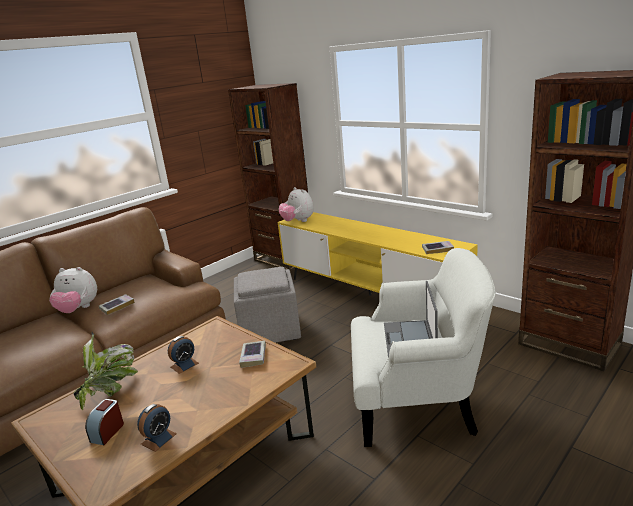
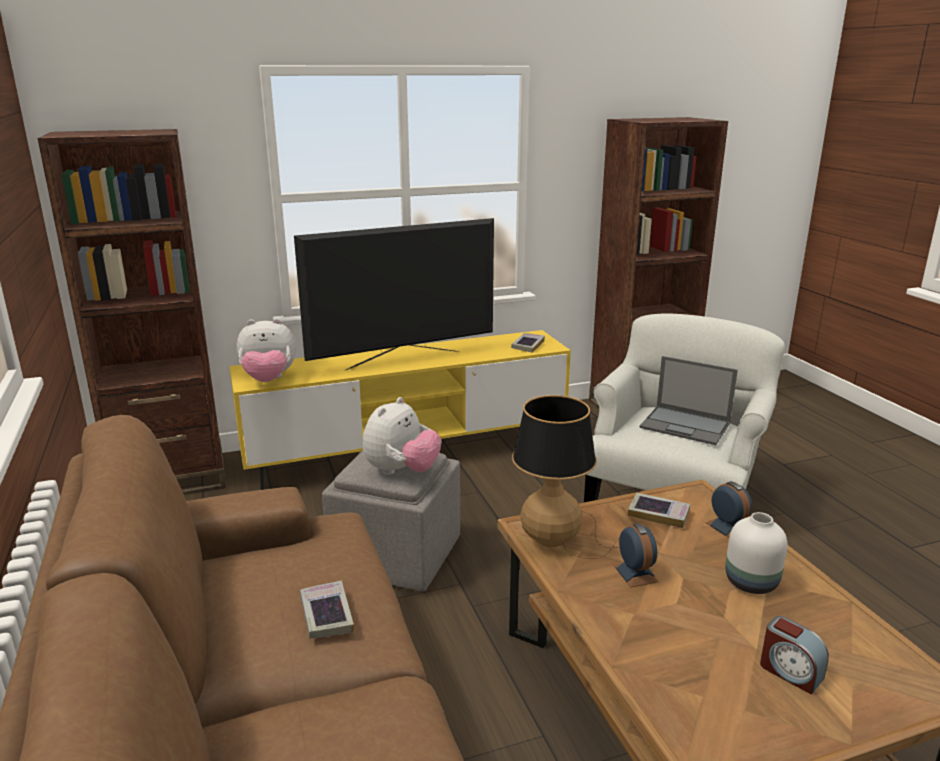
camera: 65 degrees left, 0 degrees up
plush toy [49,267,97,313] -> plush toy moved to [363,397,441,475]
potted plant [74,332,138,411] -> none
alarm clock [137,404,177,452] -> alarm clock moved to [705,481,752,538]
none -> television [294,218,494,370]
none -> table lamp [512,395,618,559]
none -> white vase [725,512,788,594]

